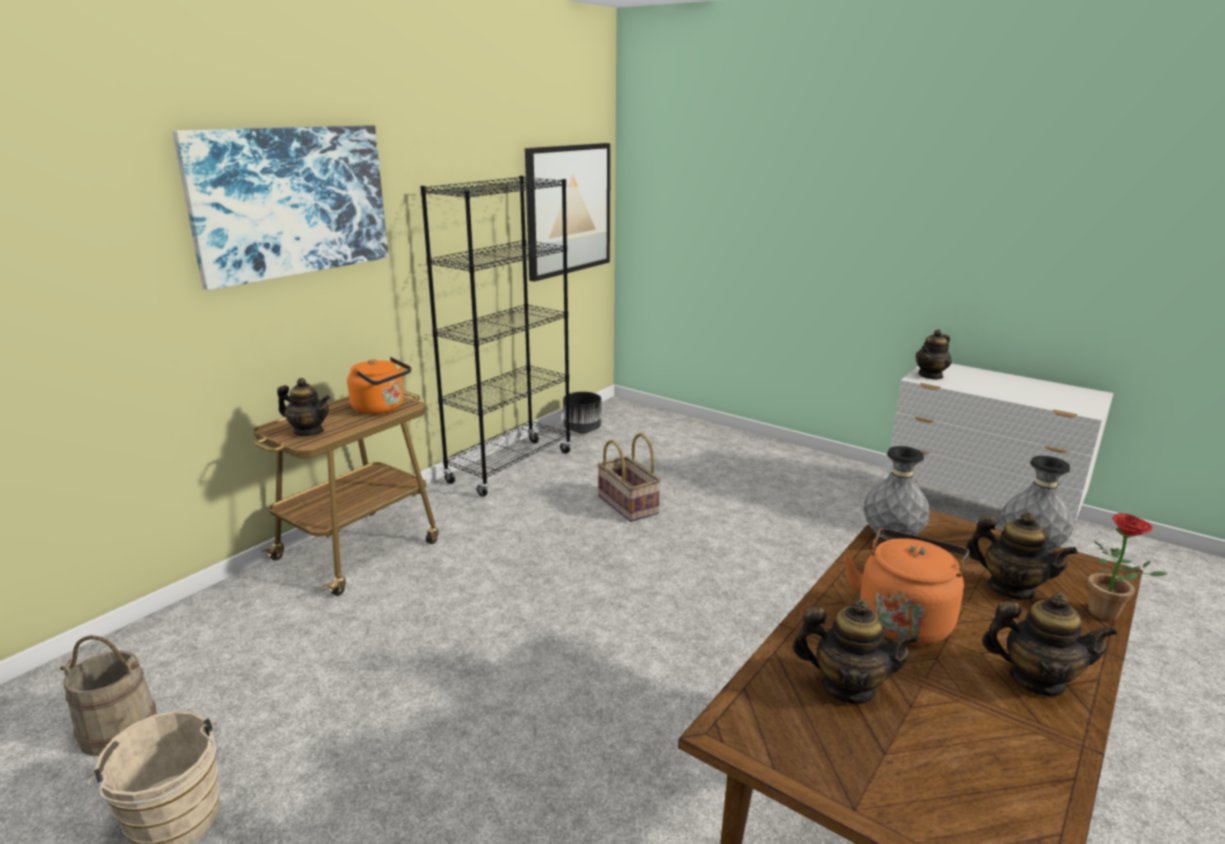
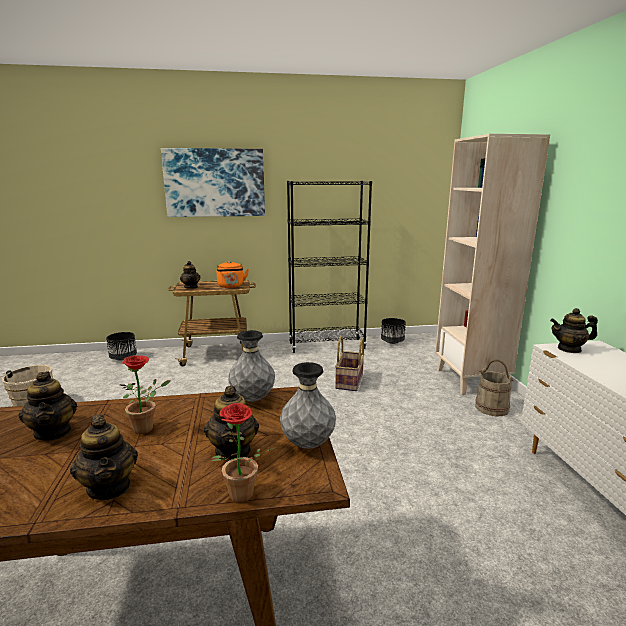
camera: 45 degrees right, 5 degrees down
beige bucket [60,635,158,756] -> beige bucket moved to [475,360,514,416]
picture [525,143,610,282] -> none
orange kettle [844,529,970,645] -> potted plant [120,355,170,434]
none -> black planter [106,332,137,361]
none -> beige bookcase [435,134,550,395]

